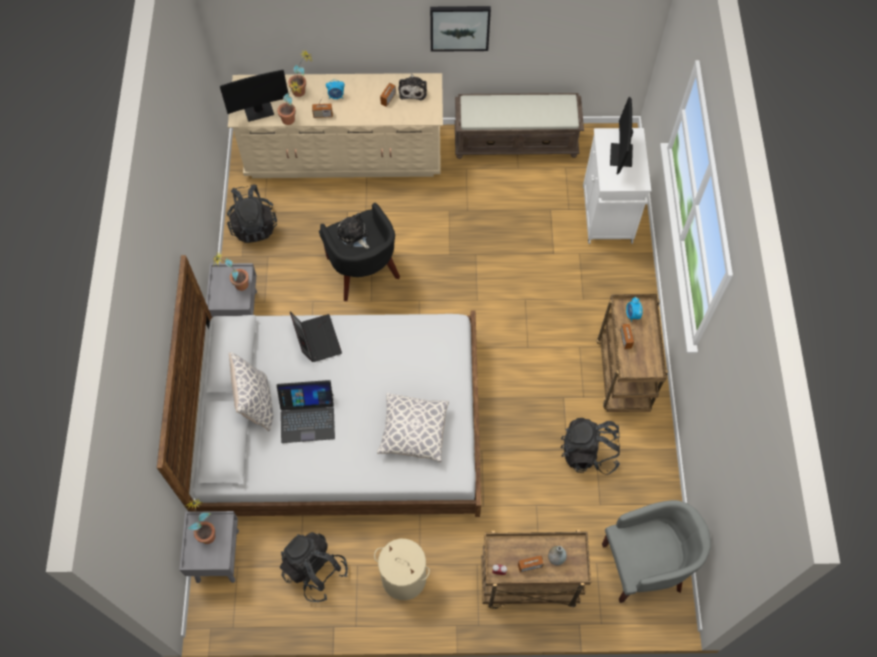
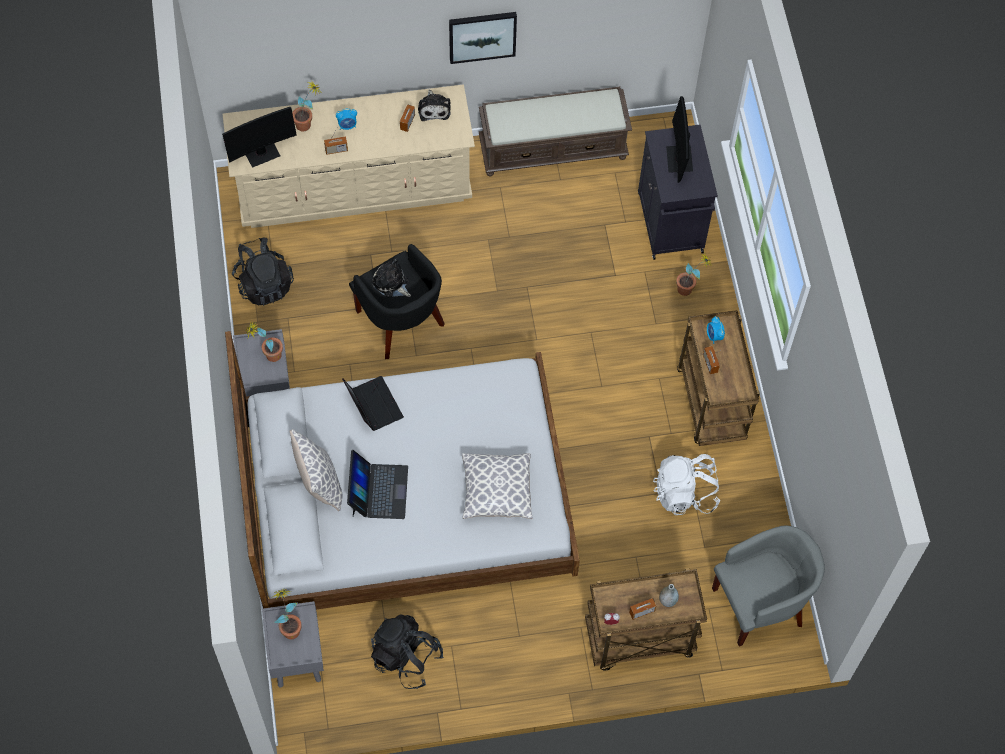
camera: 10 degrees left, 0 degrees up
potted plant [277,81,301,125] -> potted plant moved to [676,252,712,296]
laptop [277,380,335,443] -> laptop turned 75 degrees counterclockwise [347,450,408,519]
beige laundry basket [374,539,430,600] -> none
black backpack [560,418,620,475] -> white backpack [653,454,721,515]
white cabinet [583,128,651,244] -> black cabinet [638,125,718,260]

